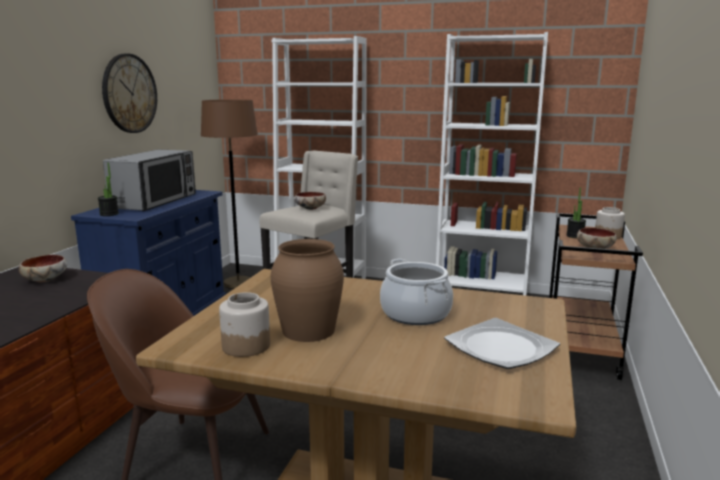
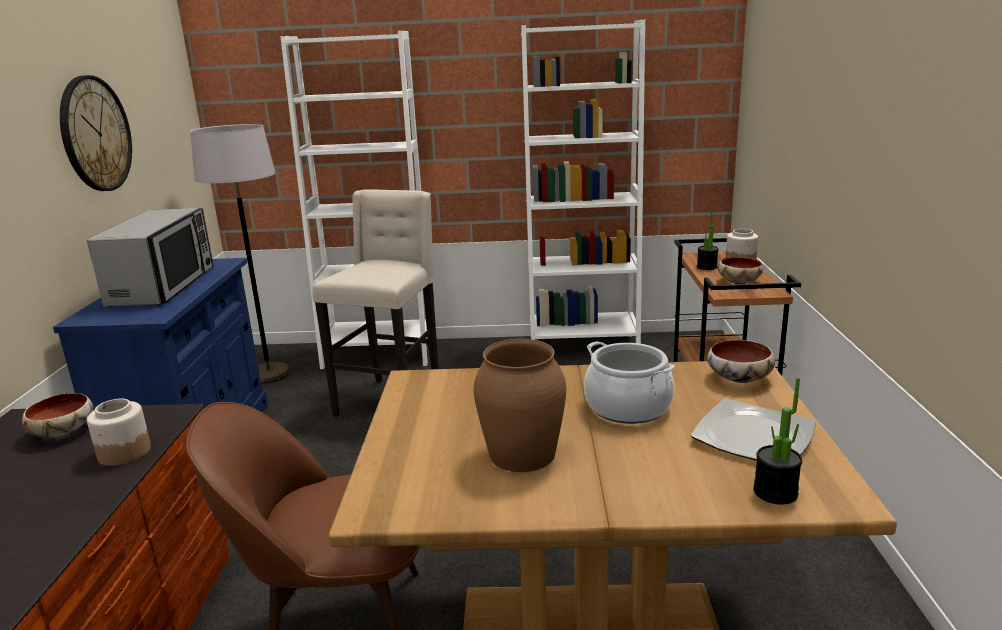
camera: 15 degrees left, 5 degrees up
potted plant [98,163,119,216] -> potted plant moved to [753,377,802,504]
brown floor lamp [201,99,258,289] -> grey floor lamp [190,124,290,383]
jar [219,292,270,357] -> jar moved to [87,399,151,466]
bowl [295,192,326,210] -> bowl moved to [708,340,775,383]

